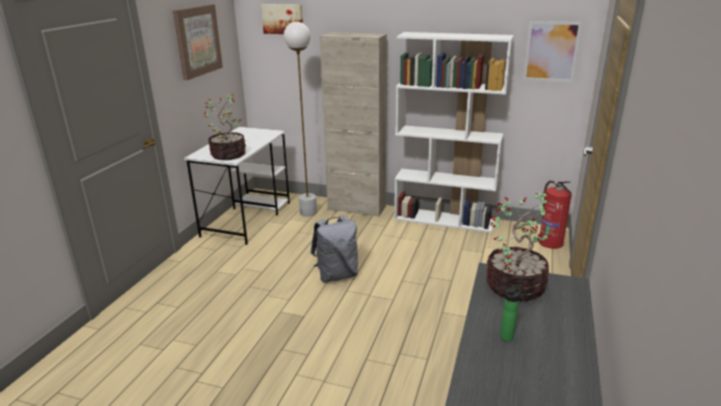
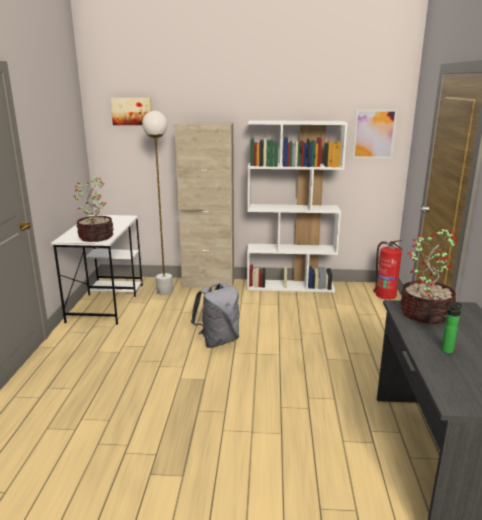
camera: 15 degrees left, 5 degrees down
picture [173,4,223,80] -> none

